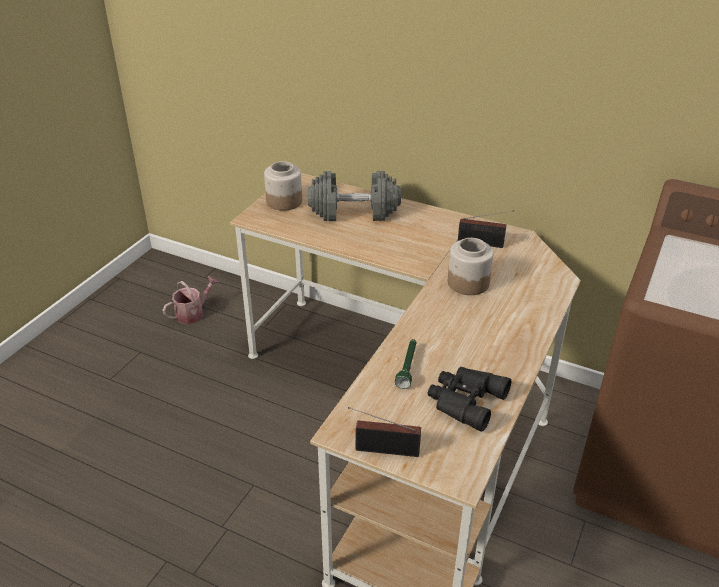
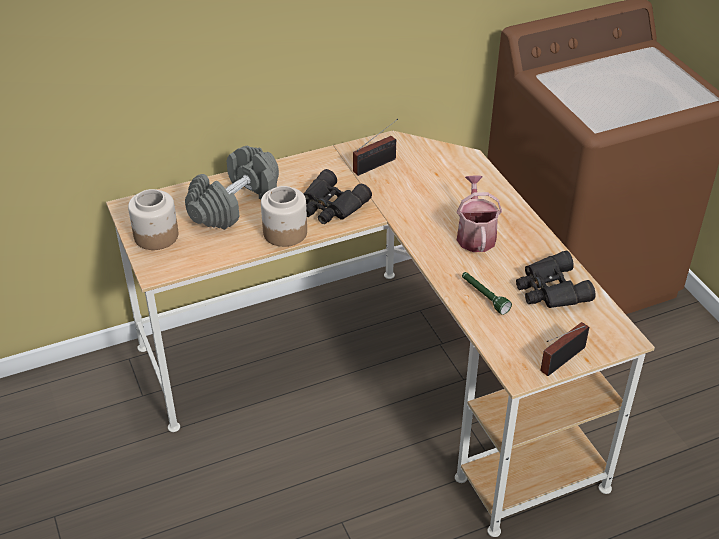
camera: 50 degrees left, 5 degrees up
watering can [162,276,219,324] -> watering can moved to [457,176,502,252]
jar [448,238,493,295] -> jar moved to [261,186,307,247]
none -> black binoculars [304,169,372,224]

